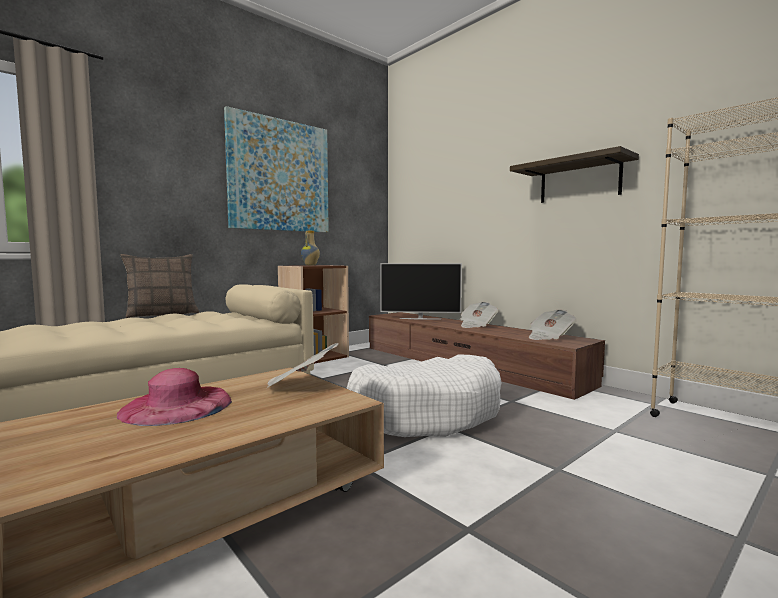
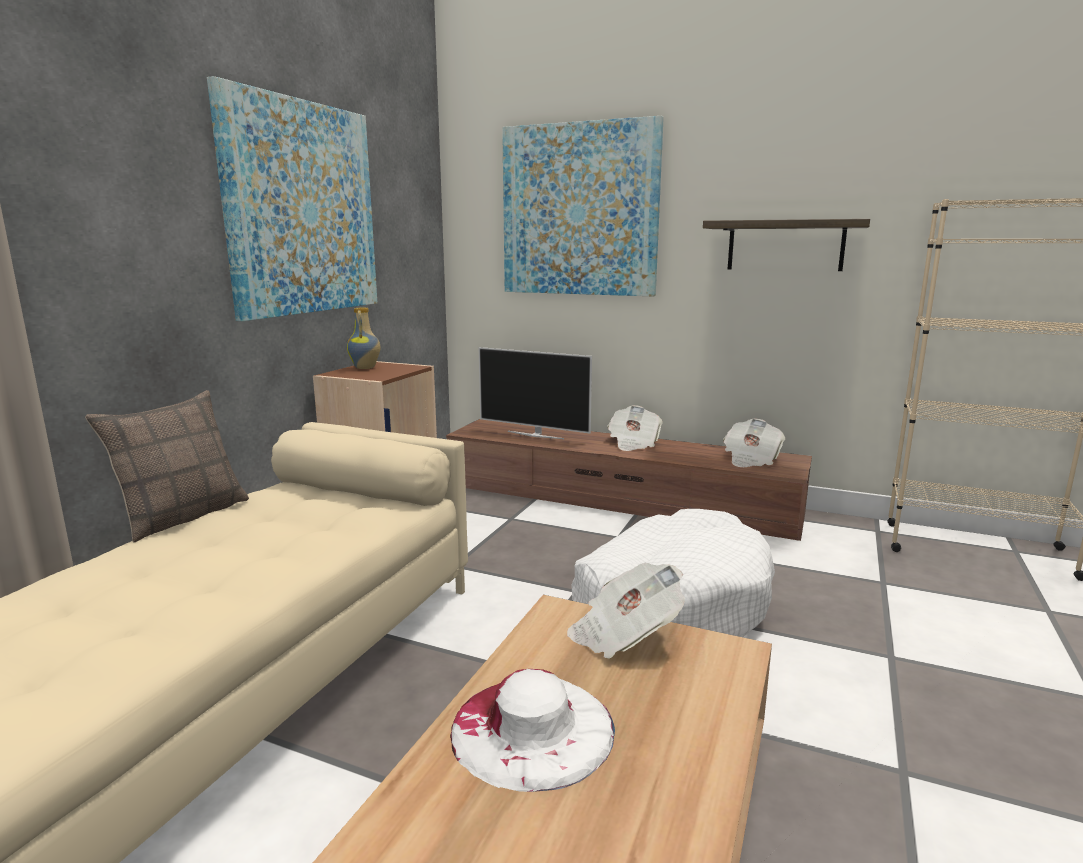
camera: 25 degrees left, 10 degrees up
pink hat [117,368,232,426] -> white hat [450,669,615,792]
television [380,263,462,320] -> television turned 45 degrees clockwise [479,347,592,439]
none -> picture [502,116,664,296]

